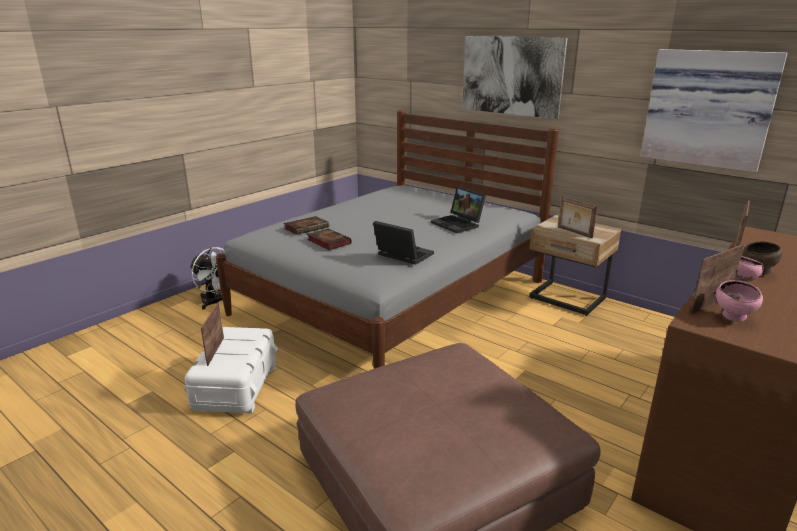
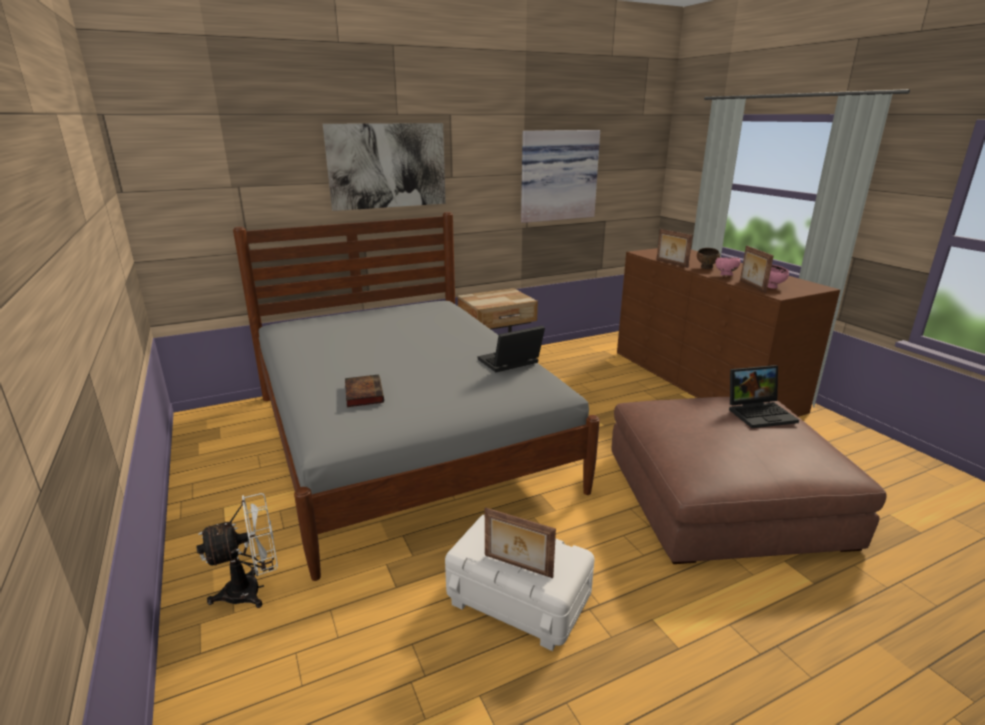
camera: 65 degrees left, 0 degrees up
book [307,228,352,250] -> none
laptop [431,187,486,233] -> laptop moved to [729,365,799,428]
picture frame [558,196,598,239] -> none

